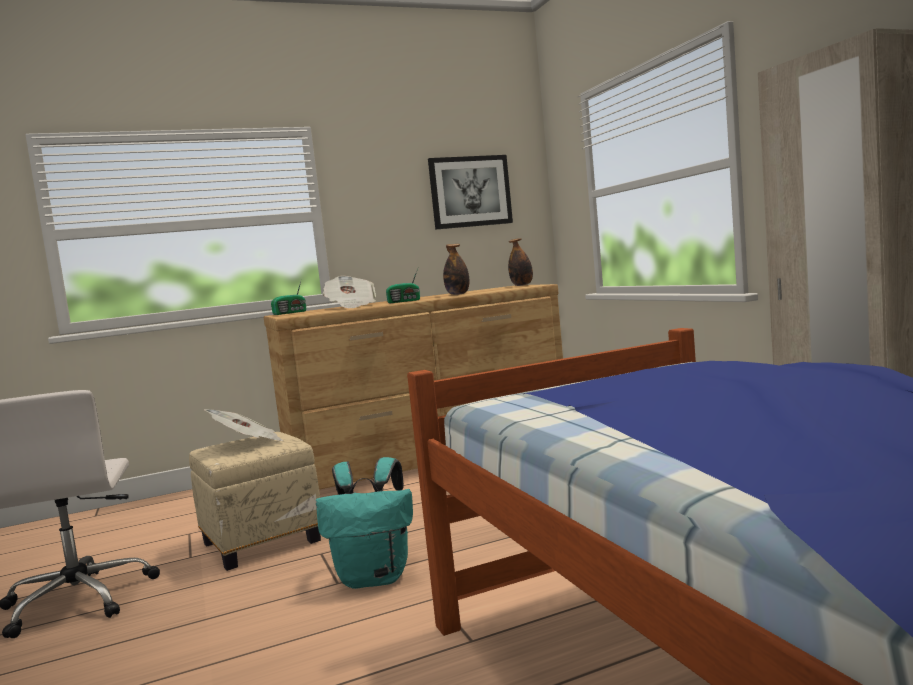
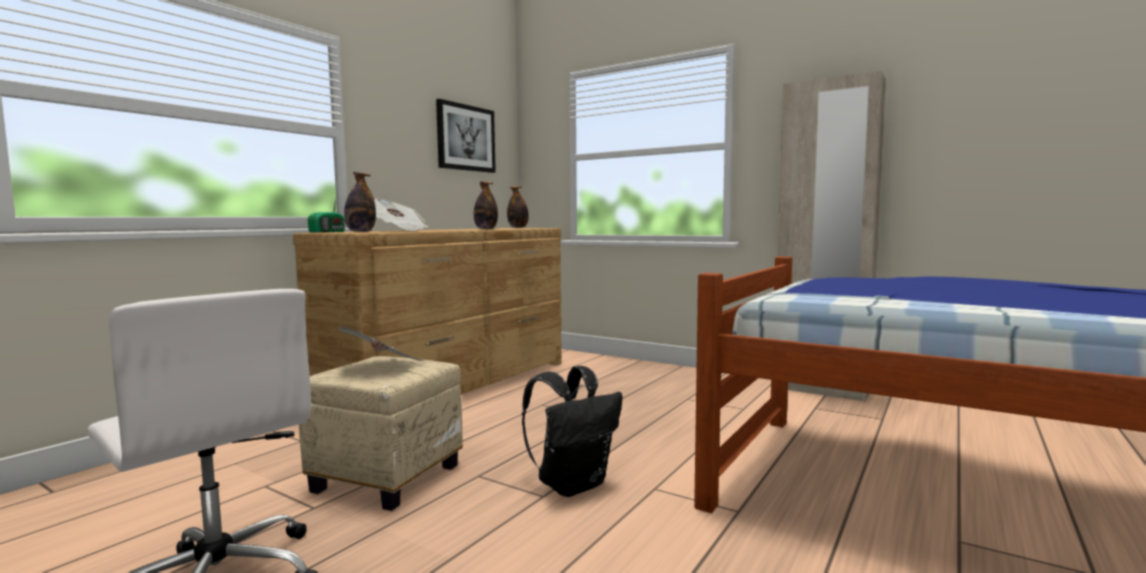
camera: 35 degrees left, 0 degrees up
turquoise backpack [316,457,413,589] -> black backpack [522,366,623,497]
radio [386,268,420,303] -> none
none -> bottle [344,172,376,232]

